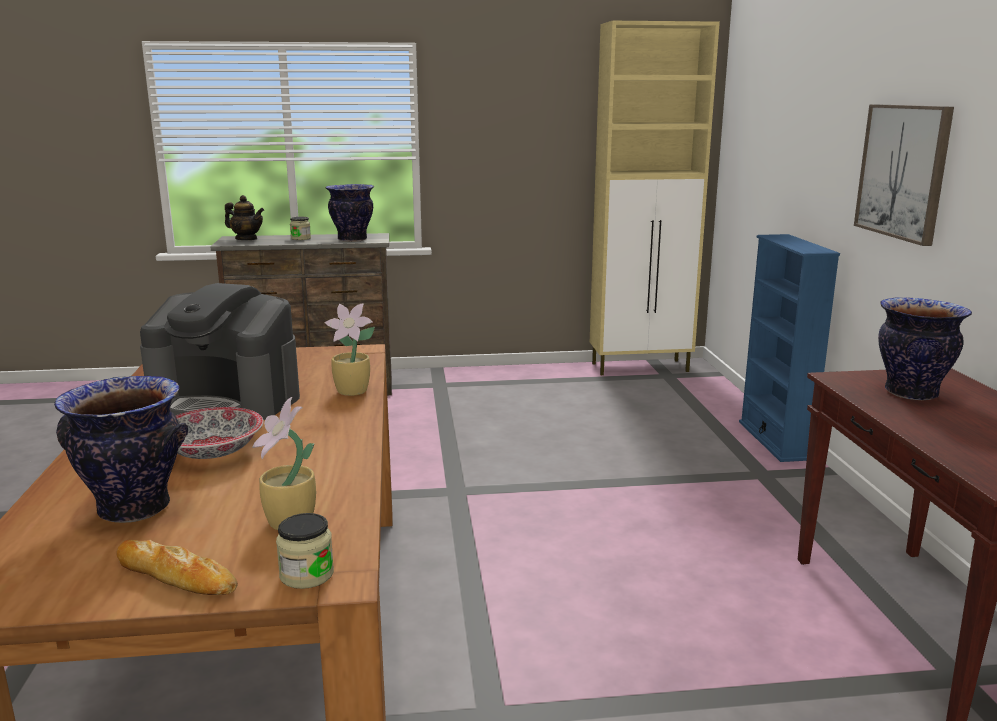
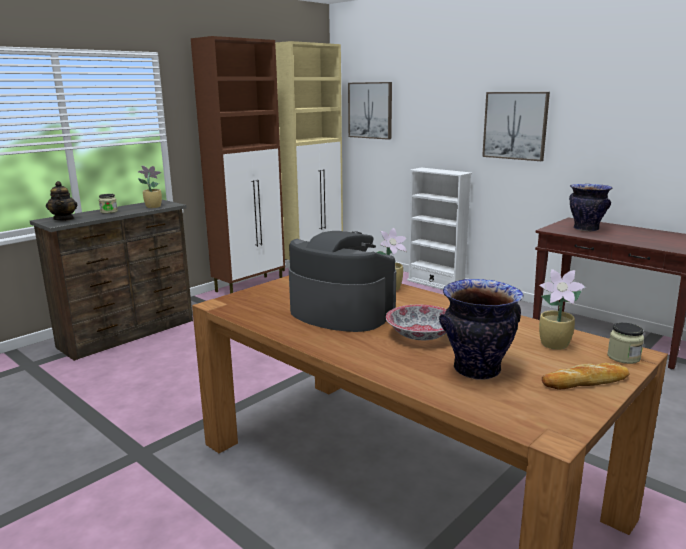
camera: 40 degrees left, 0 degrees up
coffee machine [140,283,300,420] -> coffee machine turned 120 degrees counterclockwise [289,231,396,332]
teapot [225,195,264,240] -> teapot turned 90 degrees clockwise [46,181,77,221]
vase [325,184,374,242] -> potted plant [138,166,162,208]
blue bookcase [739,234,840,462] -> white bookcase [407,168,472,290]
none -> brown cabinet [191,36,285,294]
none -> picture [348,82,392,140]

